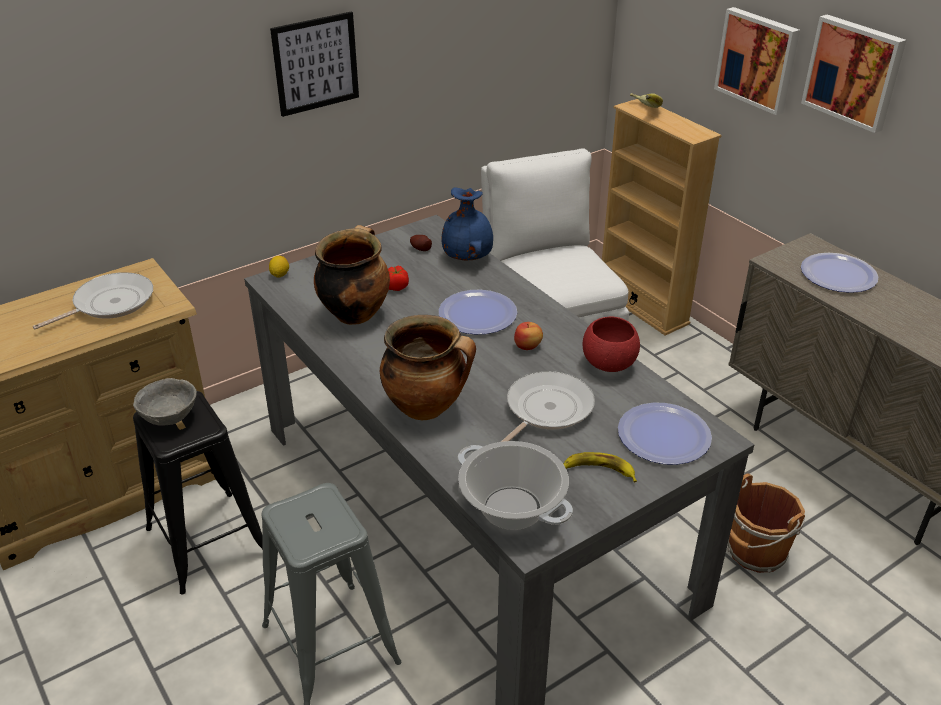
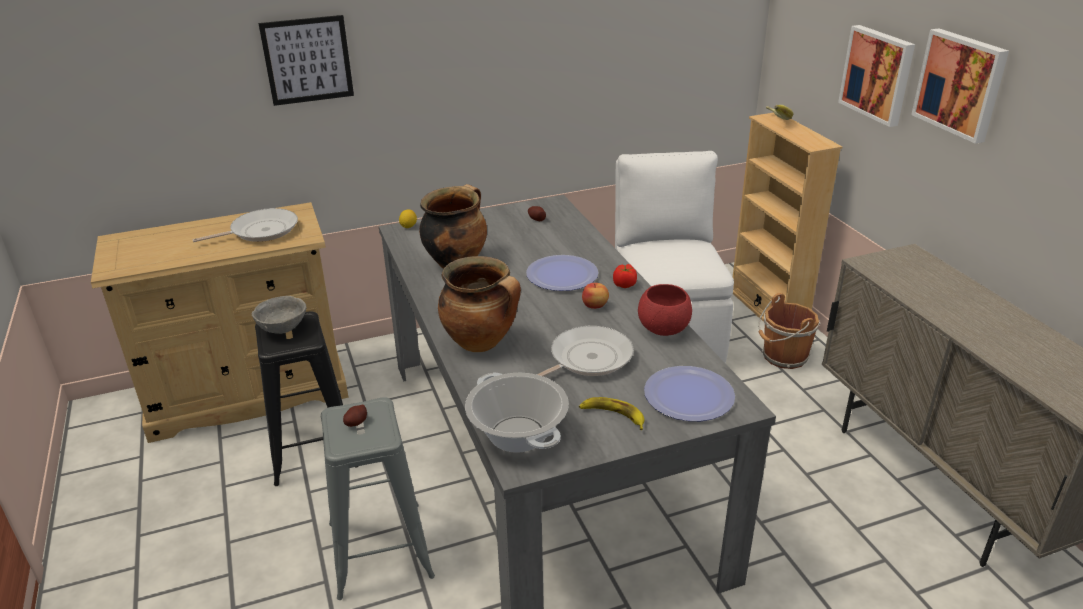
camera: 15 degrees right, 5 degrees down
picture [270,12,359,117] -> picture moved to [258,15,354,106]
tomato [388,266,409,291] -> tomato moved to [613,264,637,288]
blue vase [441,187,493,260] -> none
brown bucket [727,474,805,573] -> brown bucket moved to [758,293,821,369]
plate [801,253,878,293] -> none
none -> potato [343,405,367,427]

